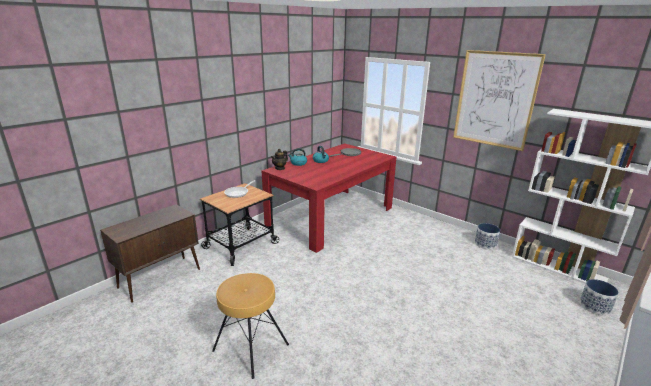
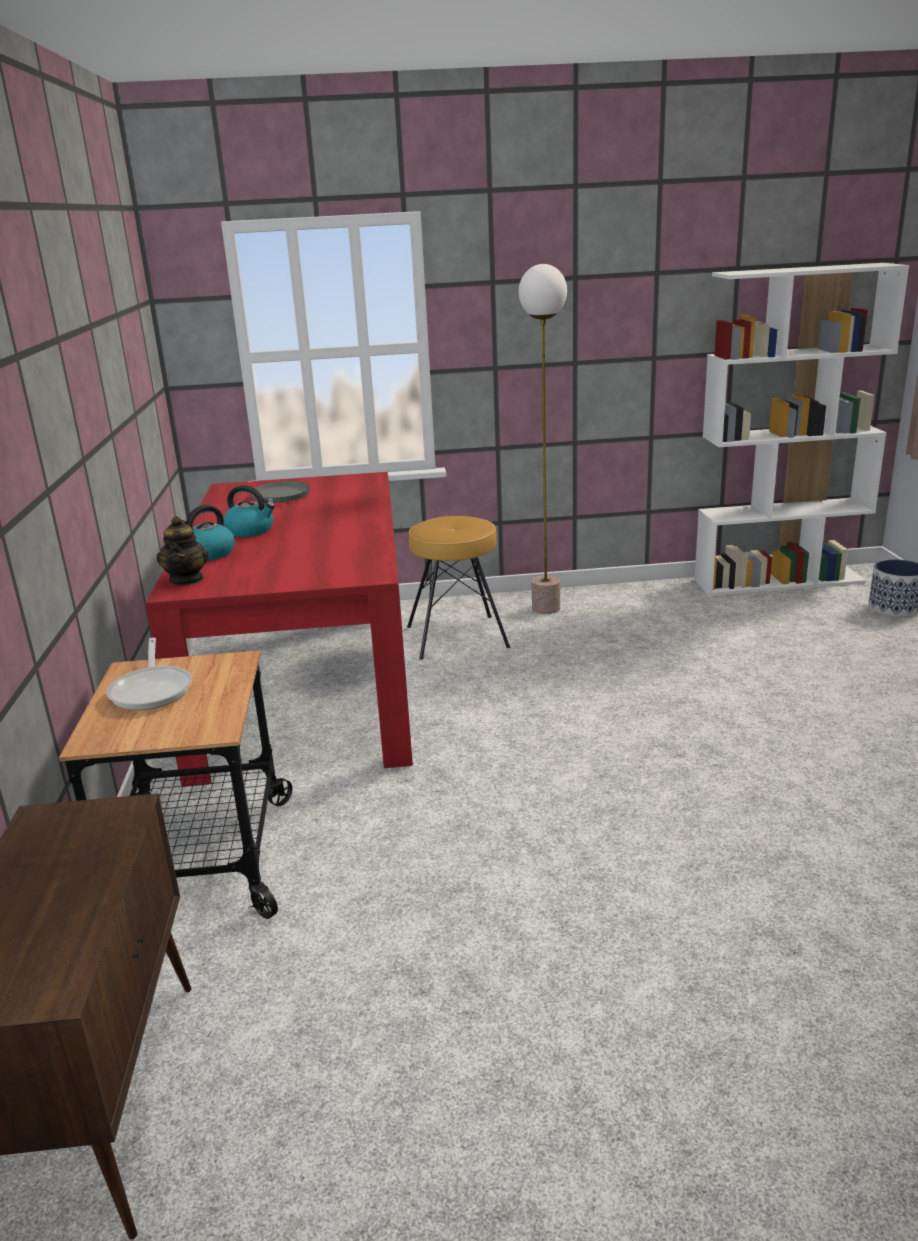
camera: 45 degrees left, 0 degrees up
brown stool [212,273,289,379] -> brown stool moved to [407,516,510,660]
picture [453,50,546,151] -> none
planter [475,223,500,250] -> none
none -> floor lamp [519,264,567,614]

